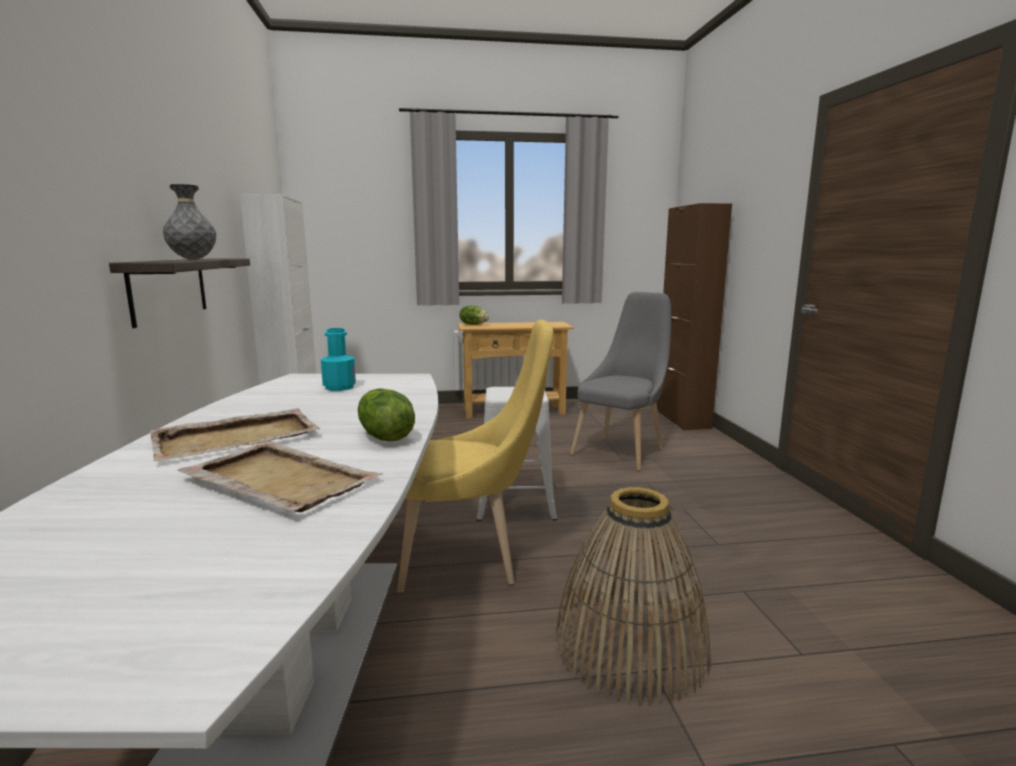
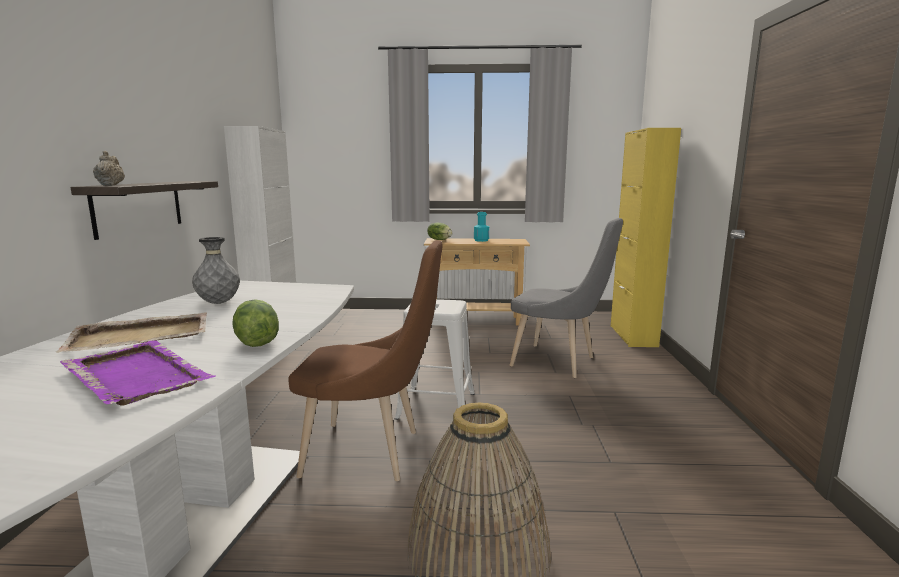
camera: 10 degrees right, 0 degrees up
grey vase [163,184,216,260] -> grey vase moved to [192,237,240,304]
beige tray [177,441,383,512] -> purple tray [60,340,215,406]
turquoise bottle [321,328,356,391] -> turquoise bottle moved to [474,212,489,242]
yellow chair [397,320,554,593] -> brown chair [289,240,443,481]
grey chair [570,292,671,471] -> grey chair turned 75 degrees clockwise [509,218,623,378]
brown cabinet [657,203,732,430] -> yellow cabinet [611,128,681,347]
none -> beige teapot [93,151,125,186]

